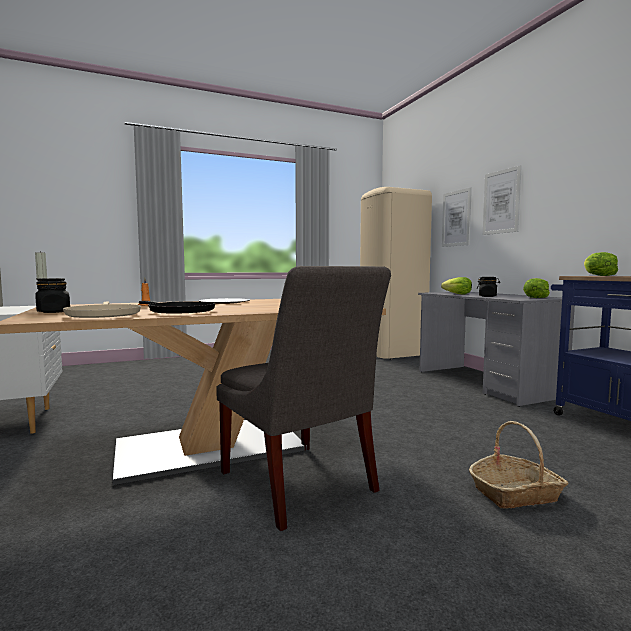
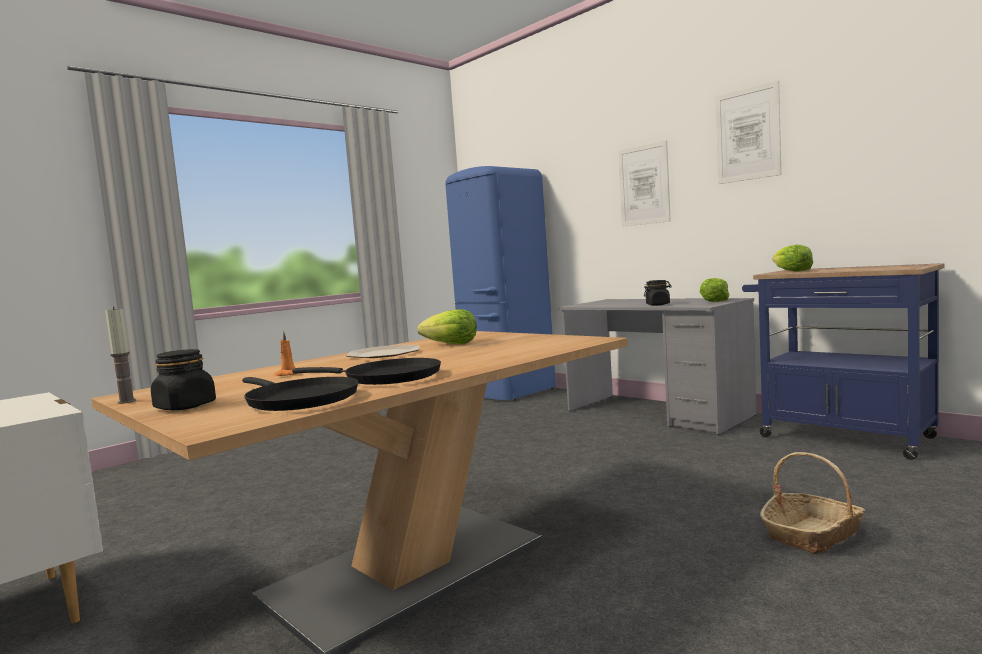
camera: 20 degrees left, 0 degrees up
beige frying pan [63,302,141,318] -> black frying pan [242,377,358,411]
grey chair [216,266,391,531] -> none
beige fridge [360,187,432,360] -> blue fridge [445,166,556,401]
lettuce [441,277,472,295] -> lettuce moved to [417,309,477,344]
picture [442,187,472,247] -> picture moved to [715,81,781,184]

